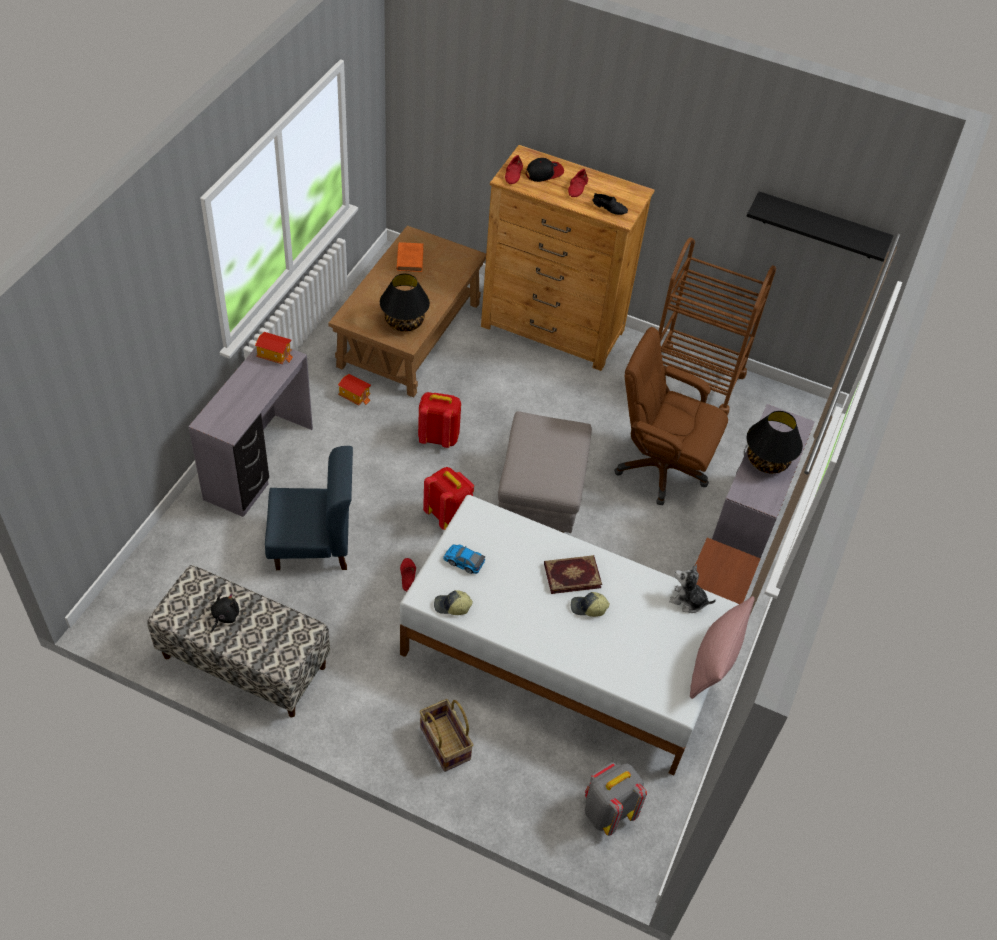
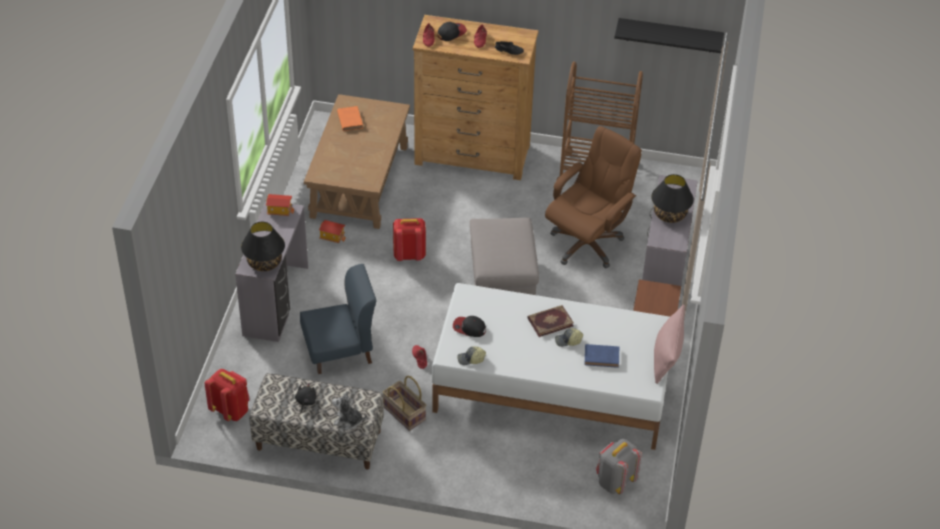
camera: 10 degrees left, 5 degrees down
black table lamp [380,274,430,332] -> black table lamp moved to [241,222,285,271]
basket [420,699,474,772] -> basket moved to [383,376,427,431]
red backpack [423,467,474,530] -> red backpack moved to [205,369,249,421]
toy car [443,544,485,574] -> cap [453,316,486,337]
brown office chair [614,327,728,505] -> brown office chair turned 120 degrees clockwise [545,126,642,268]
plush toy [669,564,716,613] -> plush toy moved to [332,391,367,430]
none -> blue book [584,344,619,368]

